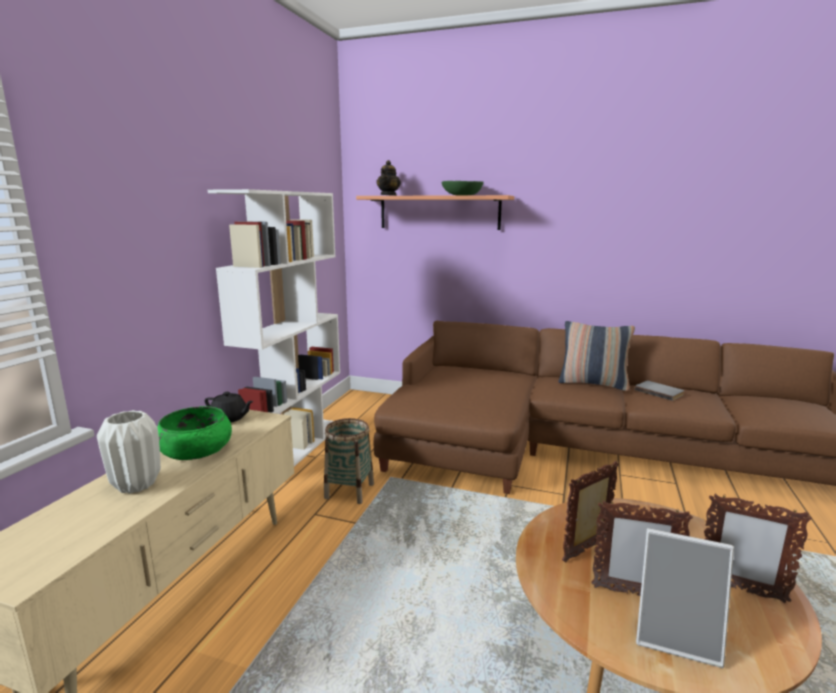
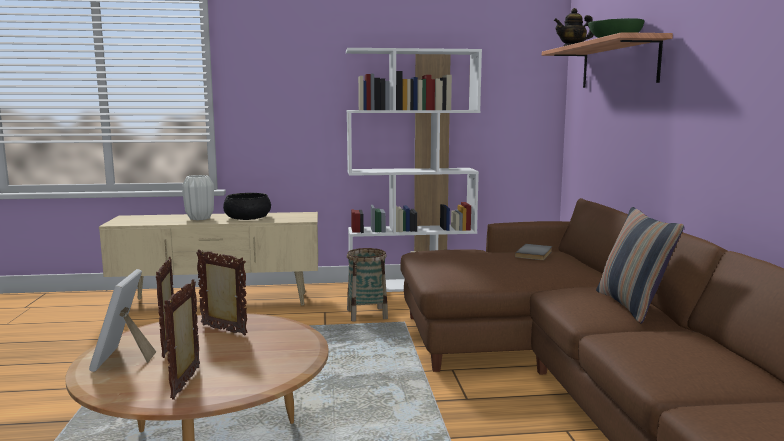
camera: 65 degrees right, 5 degrees down
green bowl [157,406,232,460] -> black bowl [223,193,271,220]
black teapot [205,392,254,423] -> none
grey book [634,381,685,401] -> grey book moved to [515,244,552,260]

